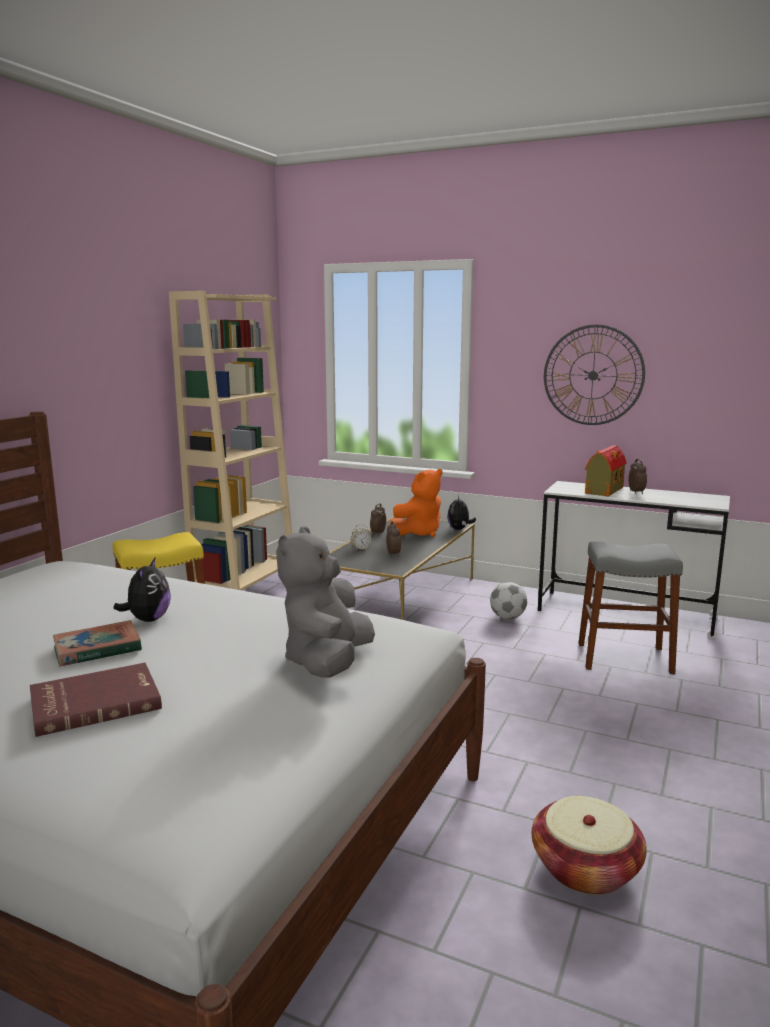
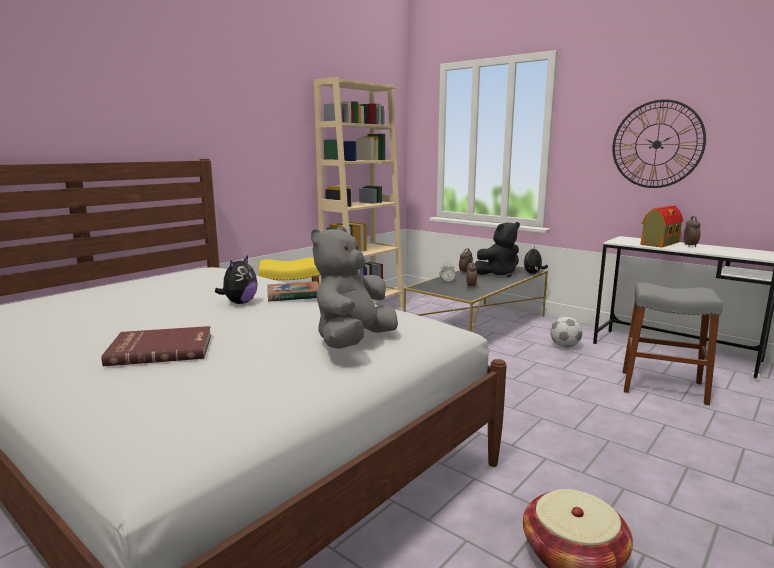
camera: 15 degrees right, 0 degrees up
book [53,620,142,667] -> book moved to [267,281,319,302]
orange plush toy [390,469,442,537] -> black plush toy [475,222,520,277]

